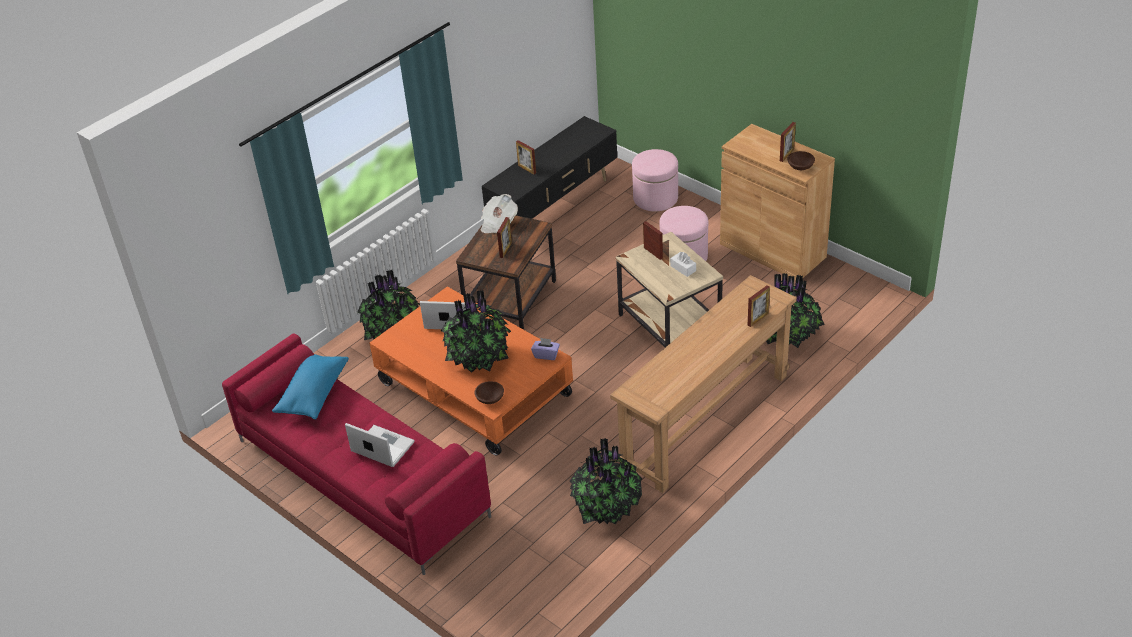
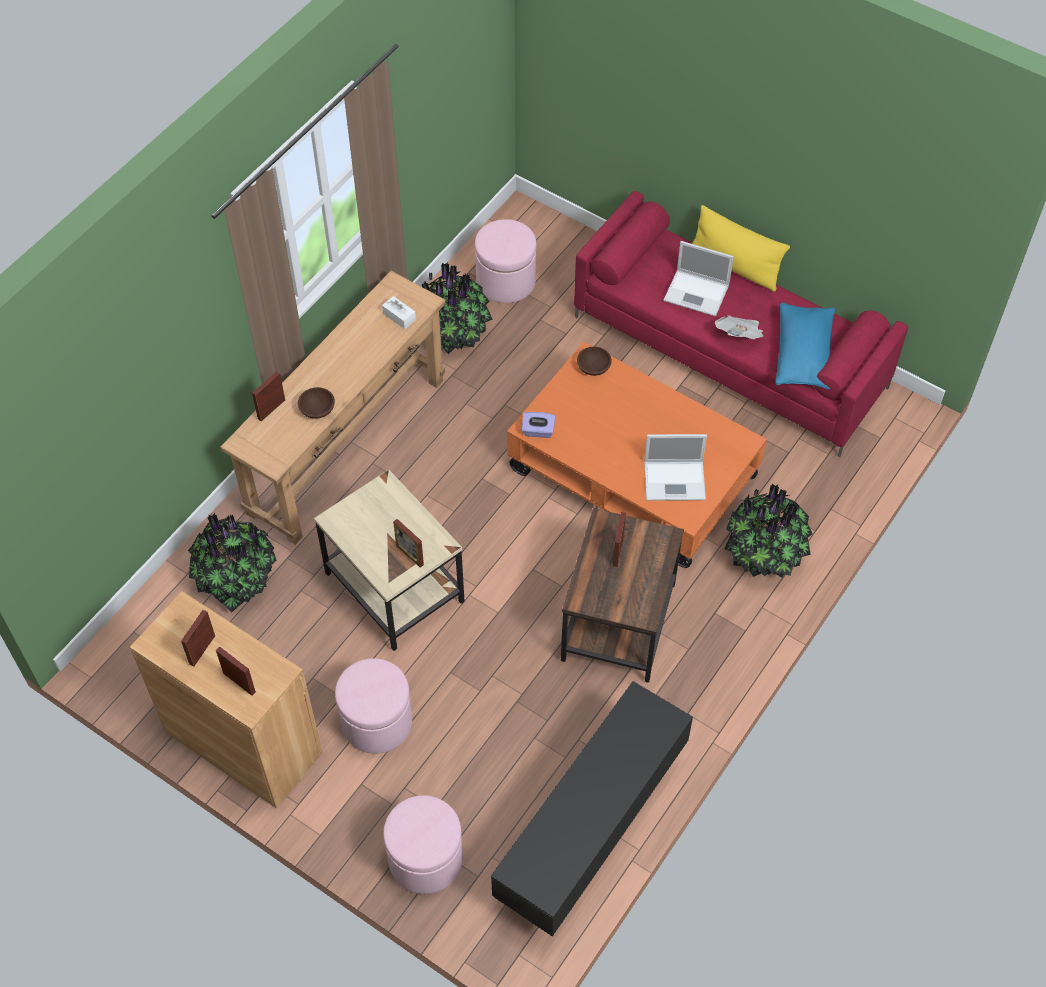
camera: 170 degrees right, 15 degrees up
potted plant [441,290,511,373] -> none
newspaper [481,194,518,233] -> newspaper moved to [715,315,764,339]
picture frame [516,140,536,175] -> picture frame moved to [216,646,256,696]
white tissue box [670,252,696,277] -> white tissue box moved to [382,296,416,329]
brown bowl [787,151,815,170] -> brown bowl moved to [298,387,335,419]
none -> pink ottoman [475,219,536,303]
none -> yellow pillow [692,205,790,292]

